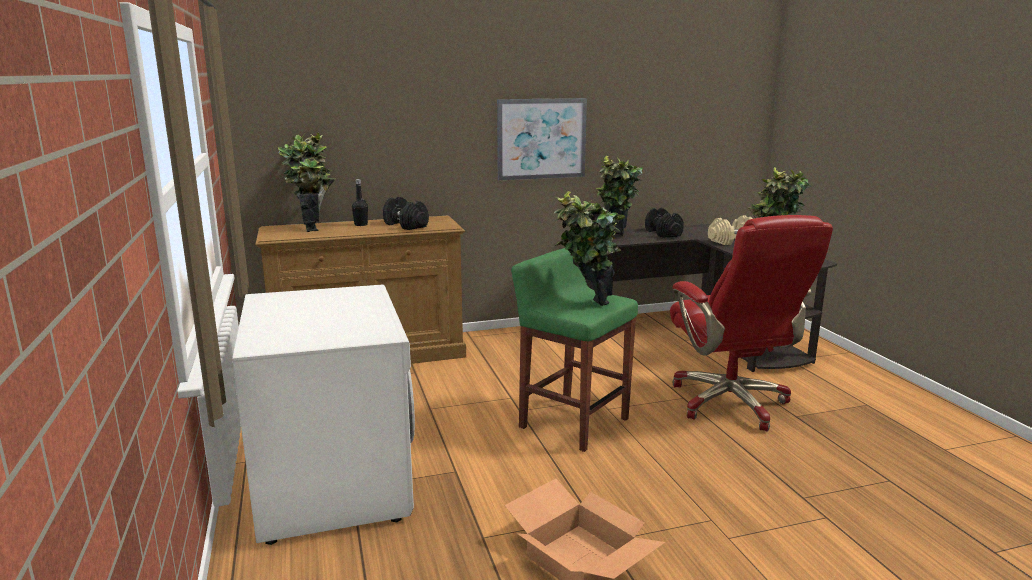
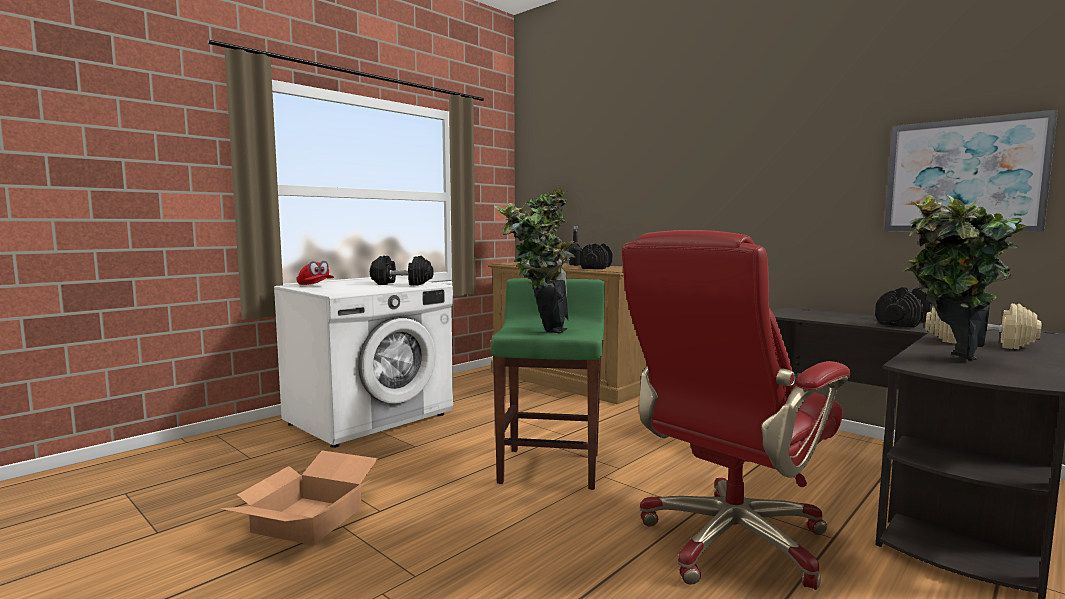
camera: 60 degrees right, 10 degrees down
picture [497,98,587,181] -> picture moved to [884,109,1058,232]
potted plant [596,156,643,236] -> none
none -> red cap [296,261,334,285]
none -> black dumbbell [370,256,434,285]

